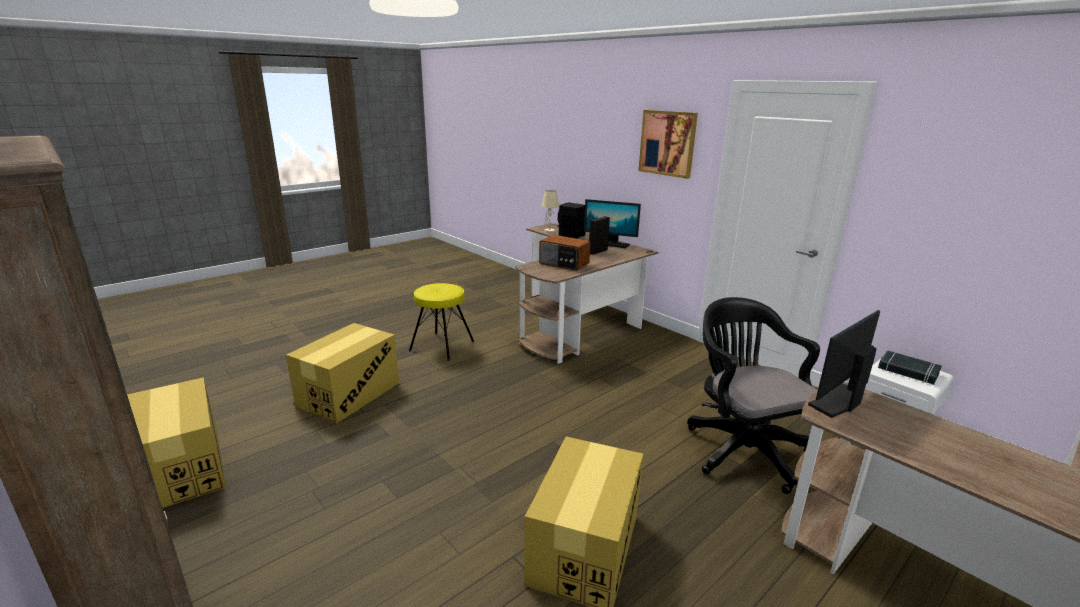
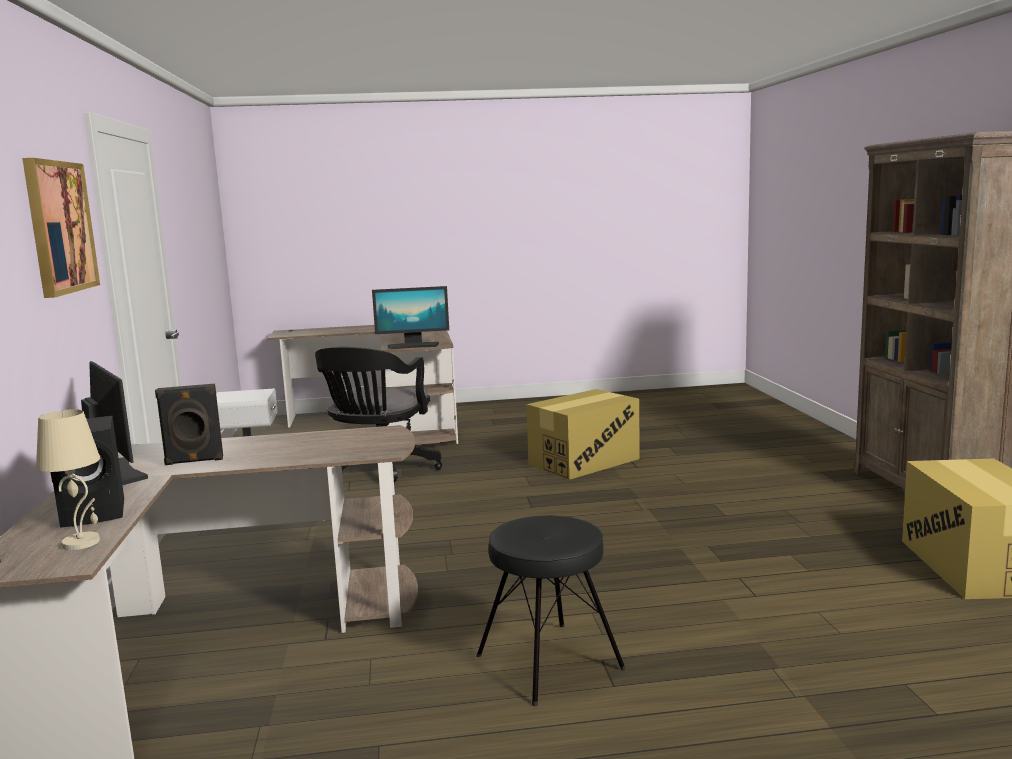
camera: 145 degrees left, 10 degrees down
cardboard box [286,323,399,423] -> none
yellow stool [409,283,474,361] -> black stool [476,515,626,706]
radio [539,235,590,271] -> none
black book [878,350,942,385] -> none

